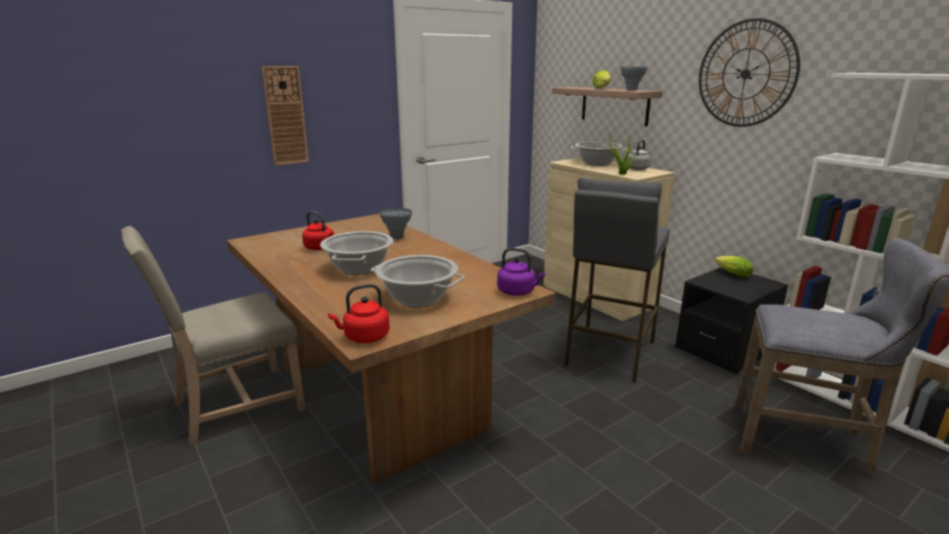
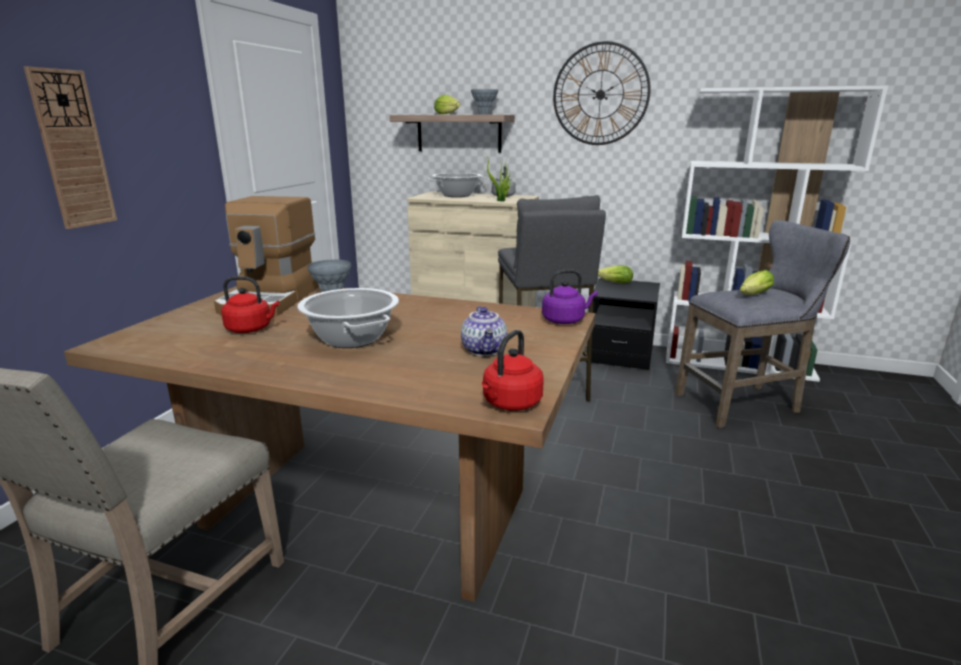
camera: 35 degrees left, 0 degrees up
cooking pot [371,255,465,307] -> teapot [461,306,507,356]
none -> coffee machine [214,196,319,316]
none -> lettuce [740,270,774,295]

